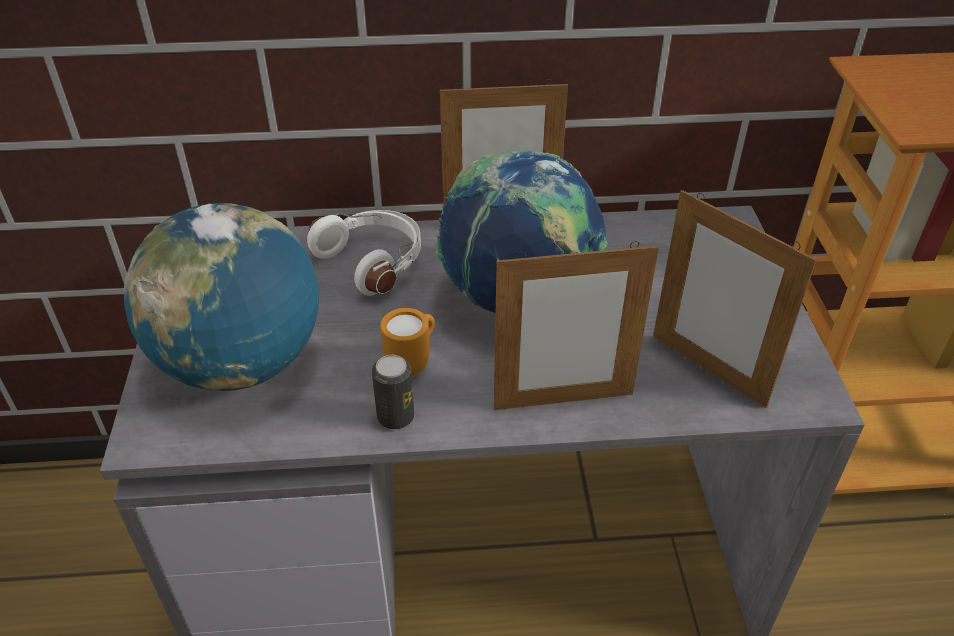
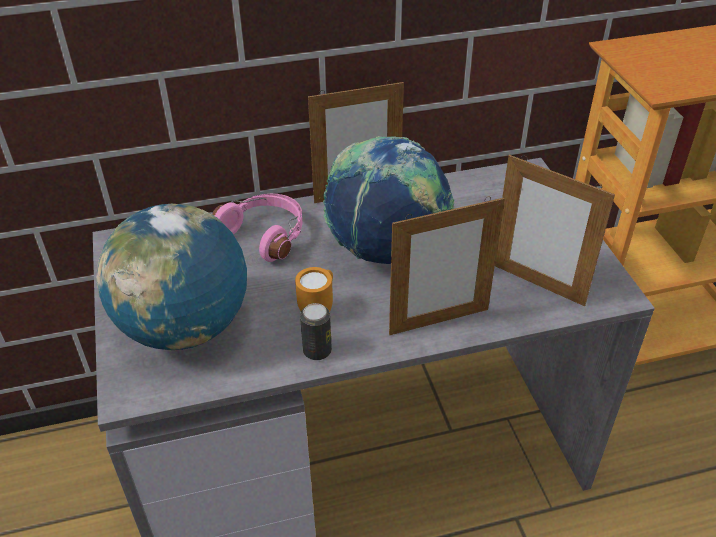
camera: 10 degrees left, 0 degrees up
white headphones [307,210,421,296] -> pink headphones [212,194,303,262]

